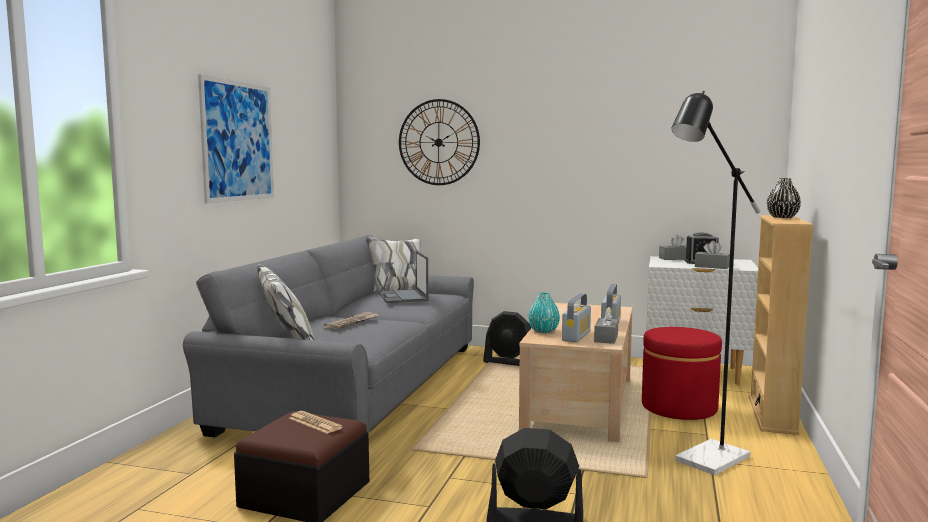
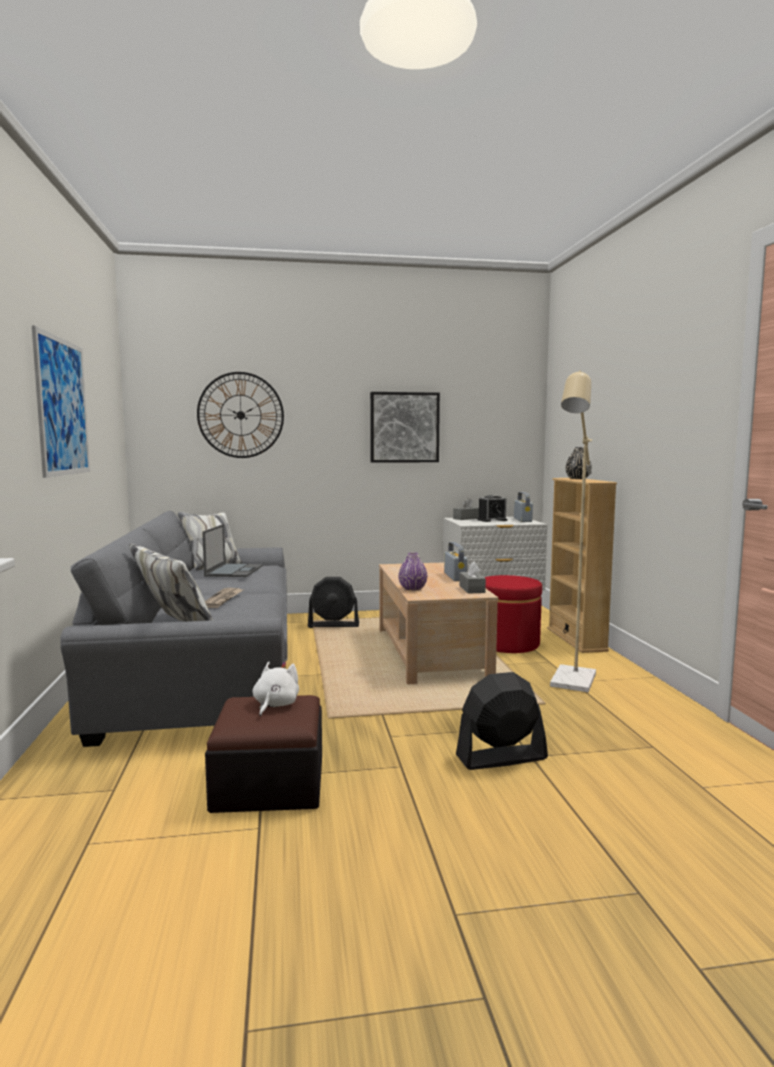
camera: 25 degrees left, 0 degrees up
newspaper [289,411,343,434] -> white plush toy [253,662,299,717]
laptop [378,251,428,303] -> laptop turned 135 degrees counterclockwise [202,524,263,577]
turquoise vase [528,292,560,333] -> purple vase [398,553,427,591]
radio [562,293,591,342] -> radio moved to [514,492,533,522]
black floor lamp [671,91,760,475] -> beige floor lamp [550,370,596,692]
grey tissue box [695,241,730,269] -> none
none -> picture [370,392,440,463]

